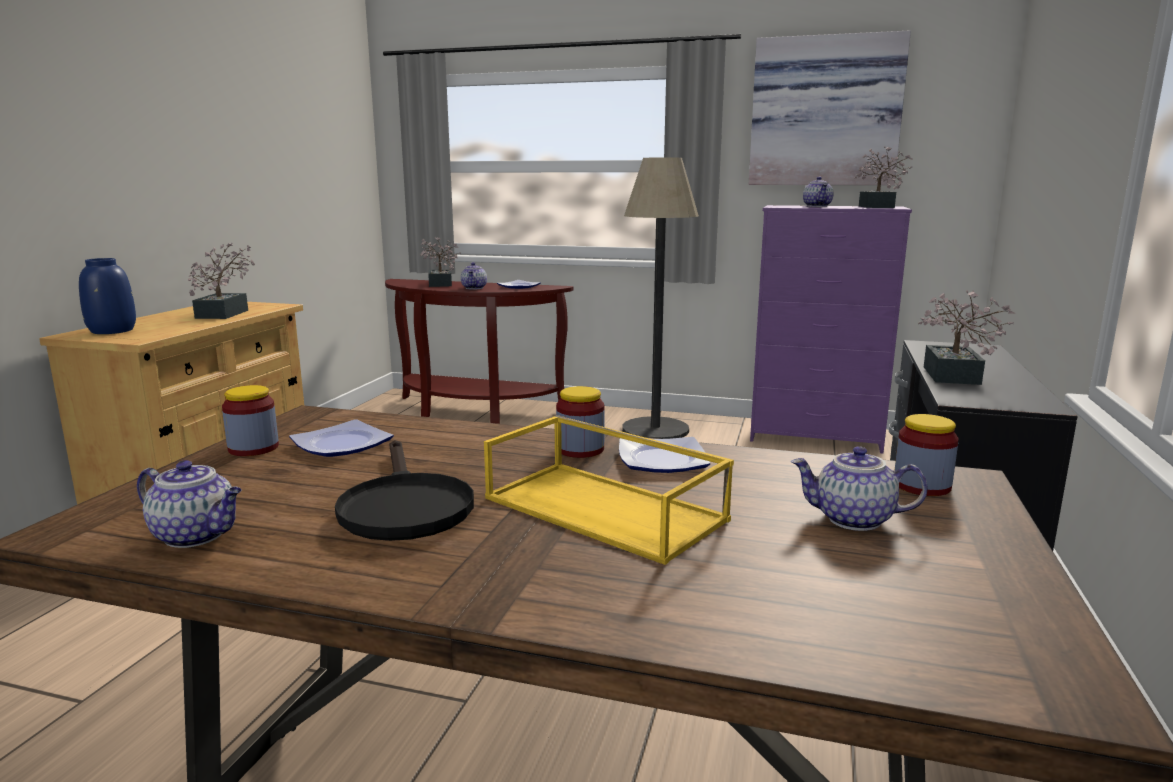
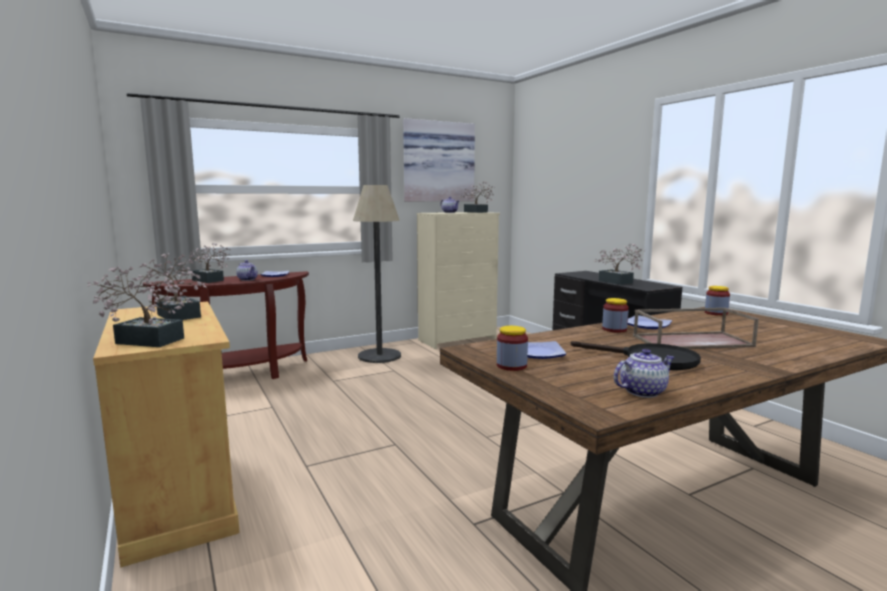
camera: 45 degrees left, 5 degrees down
blue vase [79,258,136,334] -> potted plant [87,266,193,347]
yellow tray [484,415,734,565] -> brown tray [633,308,759,349]
purple dresser [750,205,912,453] -> beige dresser [417,212,500,349]
teapot [791,446,927,531] -> none

